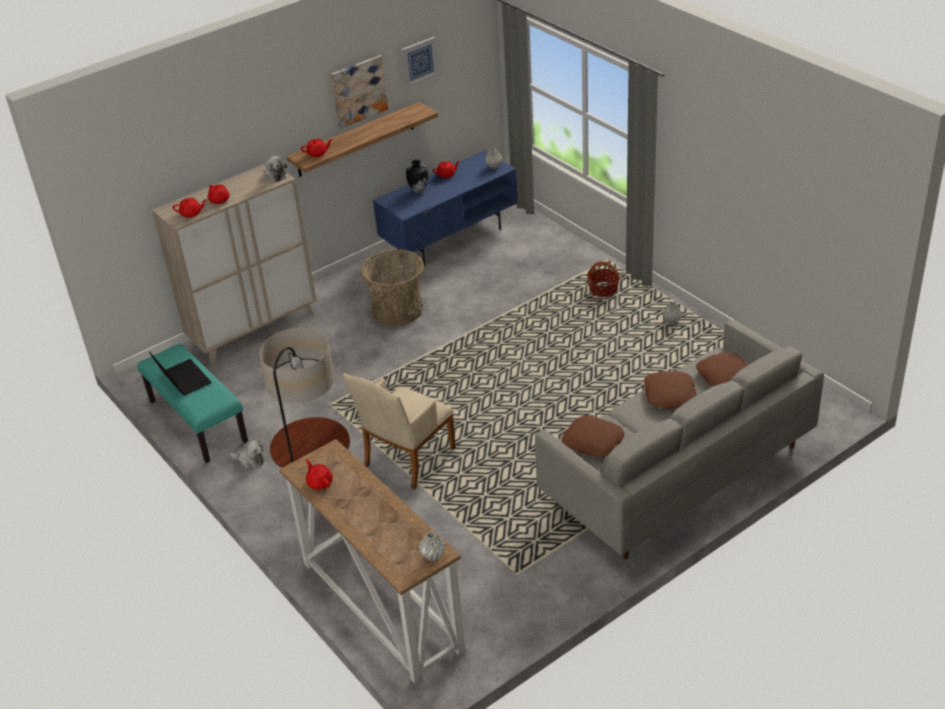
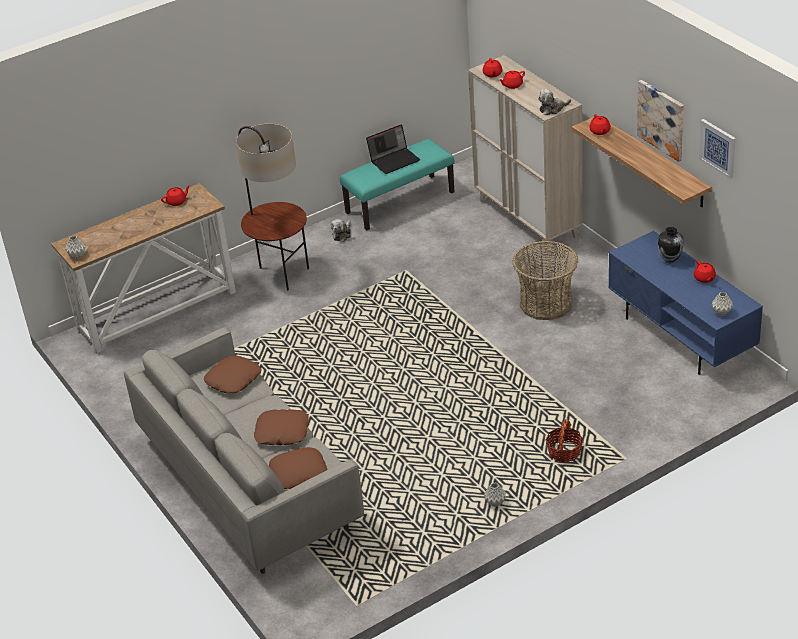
camera: 95 degrees right, 0 degrees up
beige armchair [343,373,456,489] -> none

